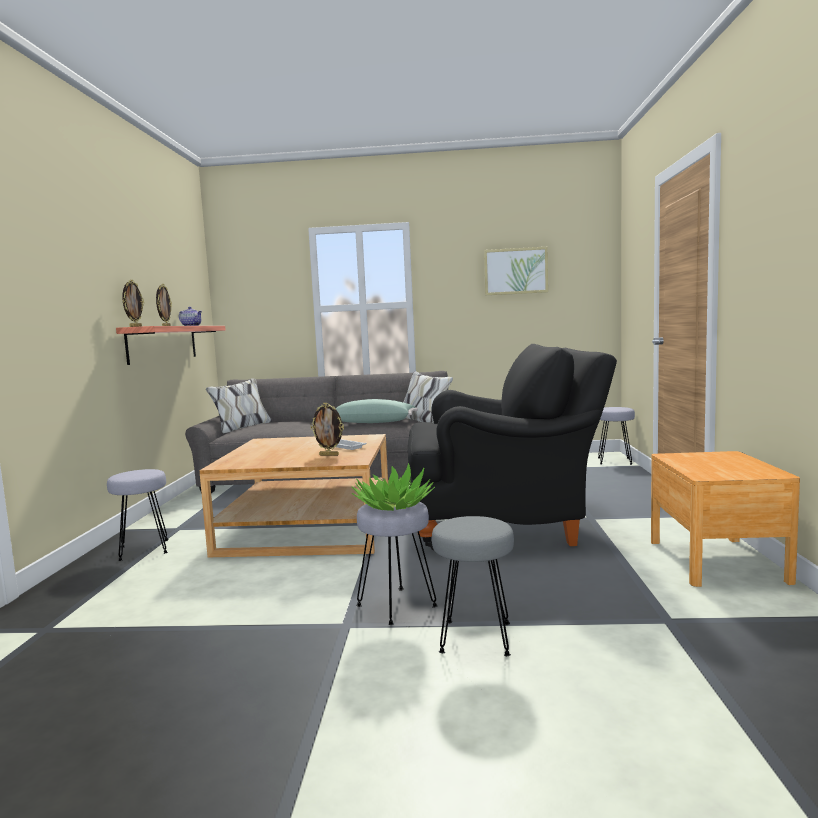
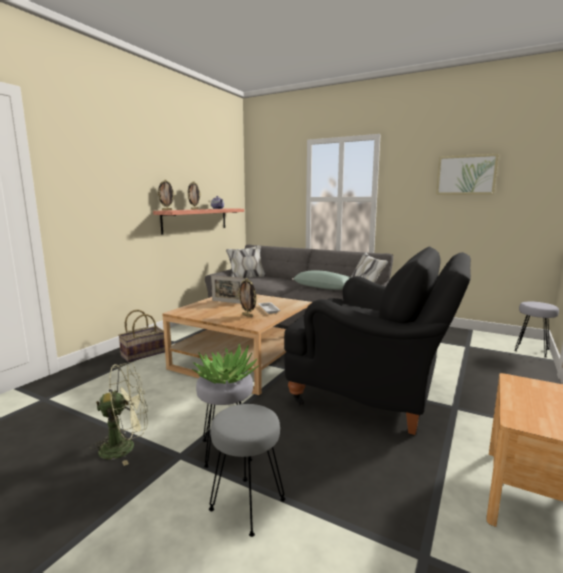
camera: 25 degrees right, 5 degrees up
grey stool [107,469,169,561] -> basket [118,310,165,362]
none -> green fan [89,362,147,466]
none -> picture frame [211,275,244,304]

